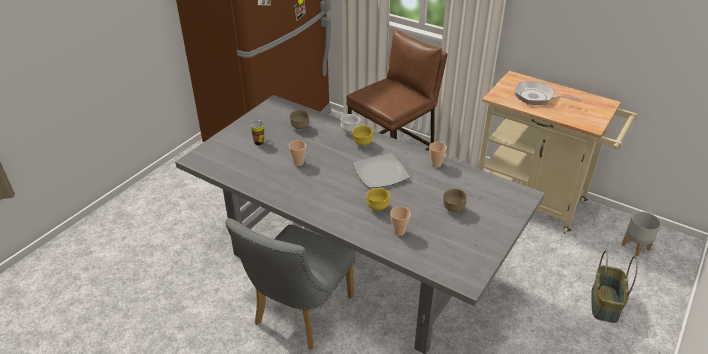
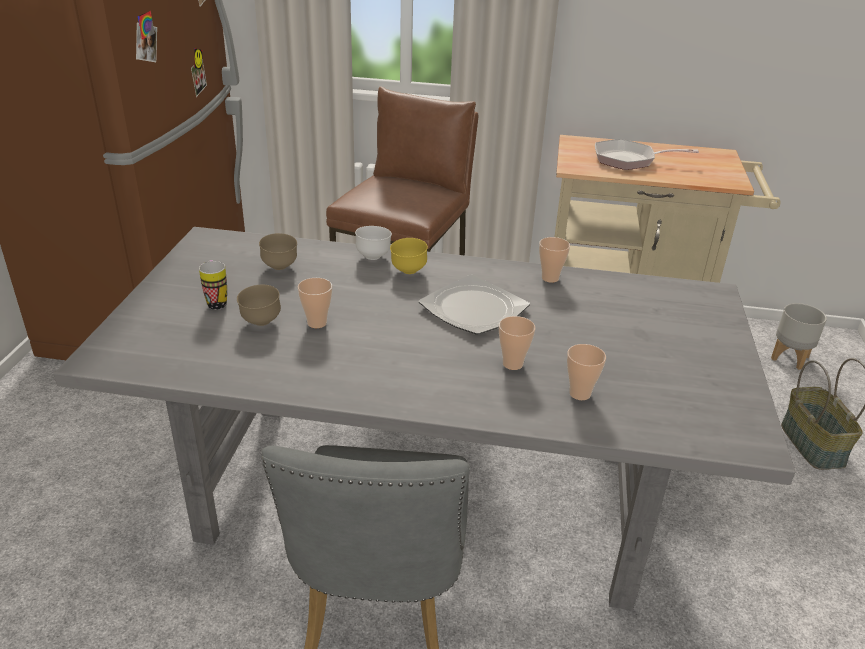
camera: 25 degrees left, 5 degrees down
yellow bowl [366,188,390,211] -> cup [499,316,536,370]
brown bowl [443,189,467,212] -> brown bowl moved to [237,285,281,326]

